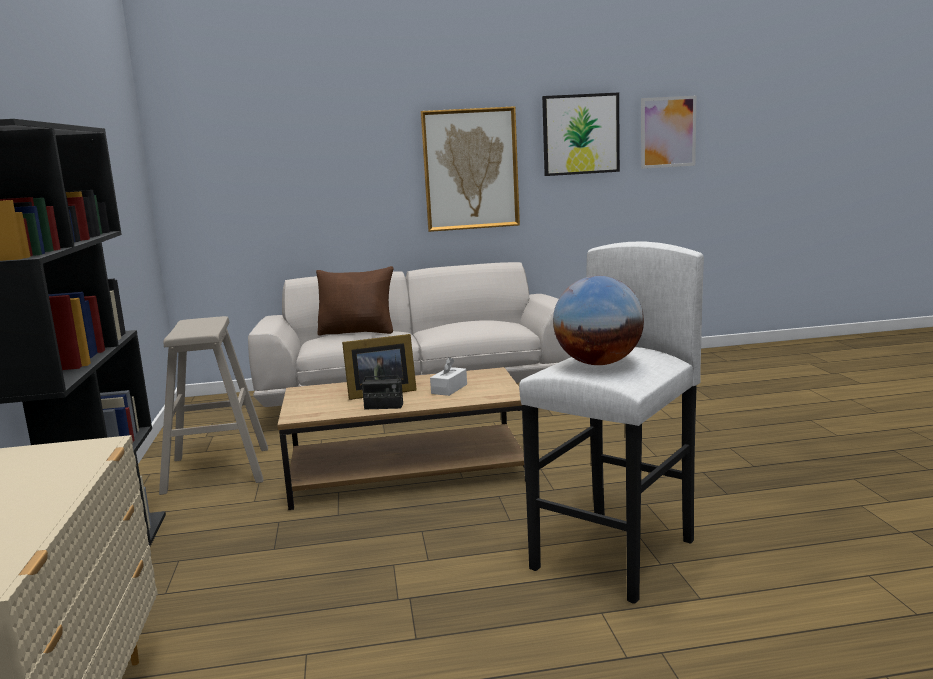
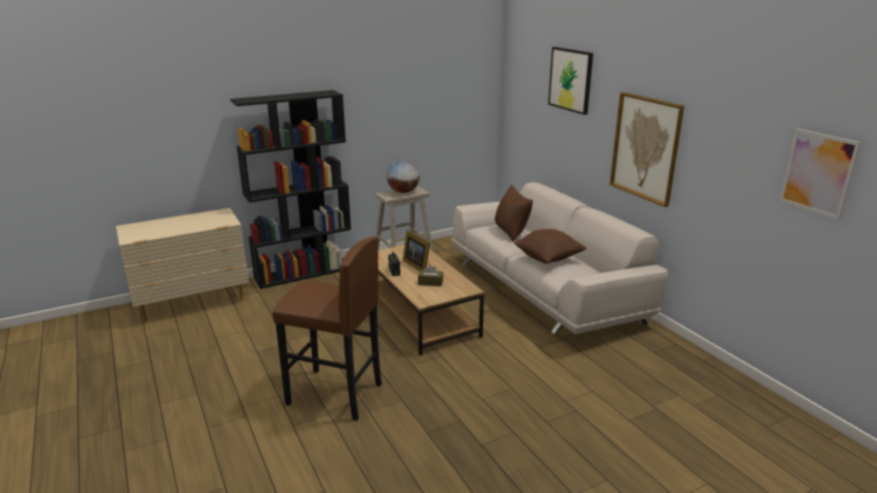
camera: 70 degrees right, 10 degrees up
white tissue box [430,357,467,396] -> brown tissue box [418,265,443,286]
white stool [519,241,704,604] -> brown stool [272,237,382,421]
picture [542,93,620,176] -> picture moved to [548,47,593,115]
globe [553,276,644,365] -> globe moved to [387,160,420,193]
none -> brown pillow [514,229,587,263]

